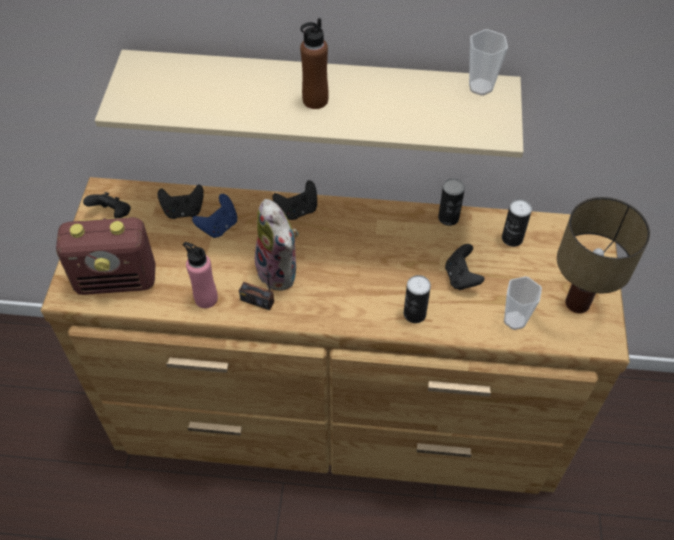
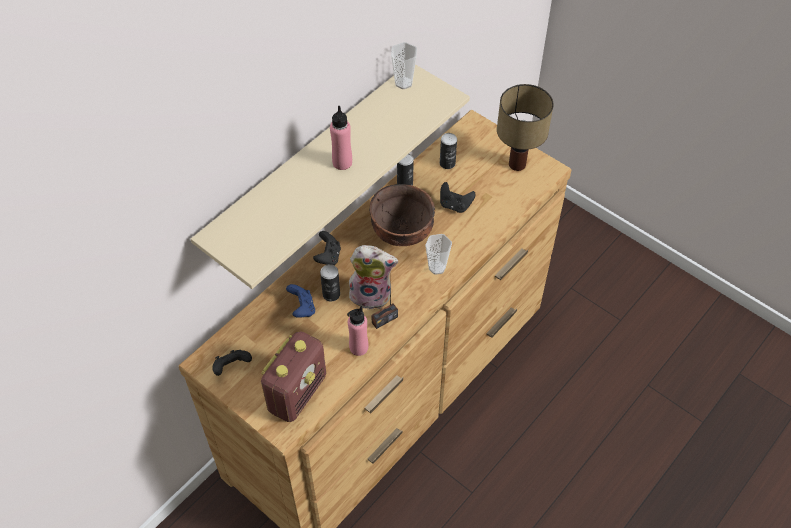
camera: 55 degrees left, 0 degrees up
black game controller [158,184,204,219] -> none
brown bottle [300,18,329,109] -> pink bottle [330,106,352,170]
can [404,275,431,323] -> can moved to [320,264,340,302]
cup [504,276,542,330] -> cup moved to [425,234,452,275]
none -> brown bowl [369,184,435,246]

